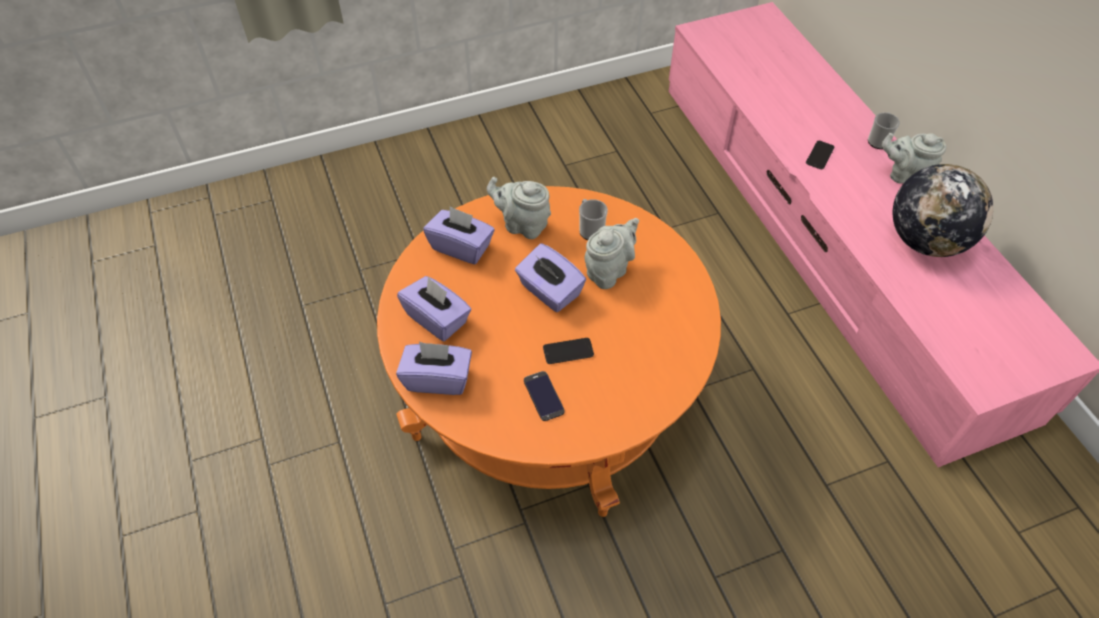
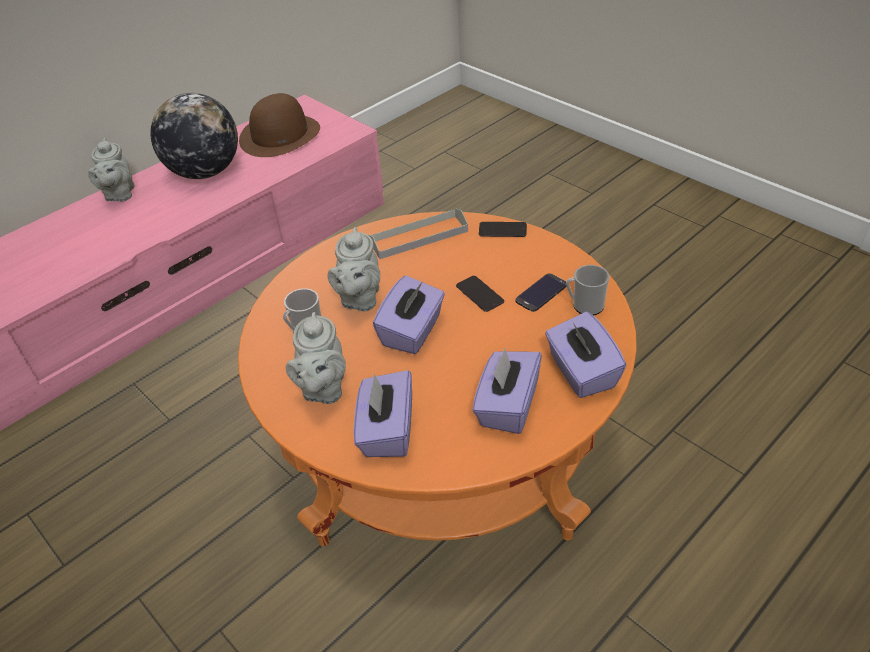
camera: 110 degrees left, 10 degrees down
grey teapot [585,218,639,289] -> grey teapot turned 105 degrees counterclockwise [327,227,380,311]
phone [806,141,835,169] -> phone moved to [479,222,527,237]
mug [868,112,900,149] -> mug moved to [566,265,610,316]
none -> brown hat [239,93,320,157]
none -> grey tray [369,208,468,259]

